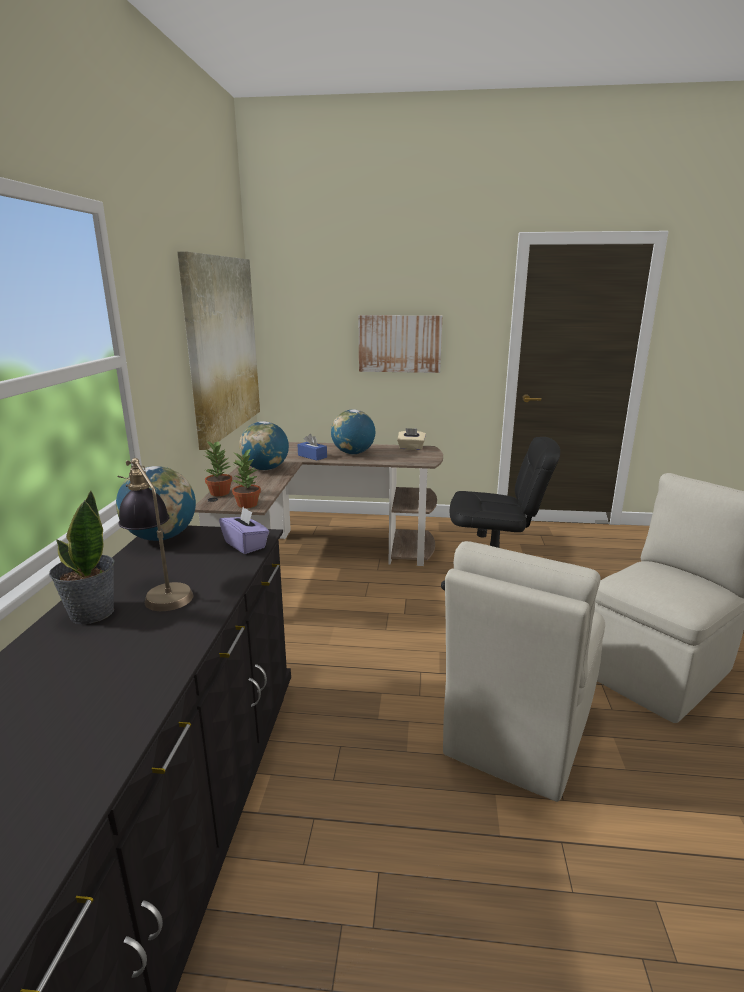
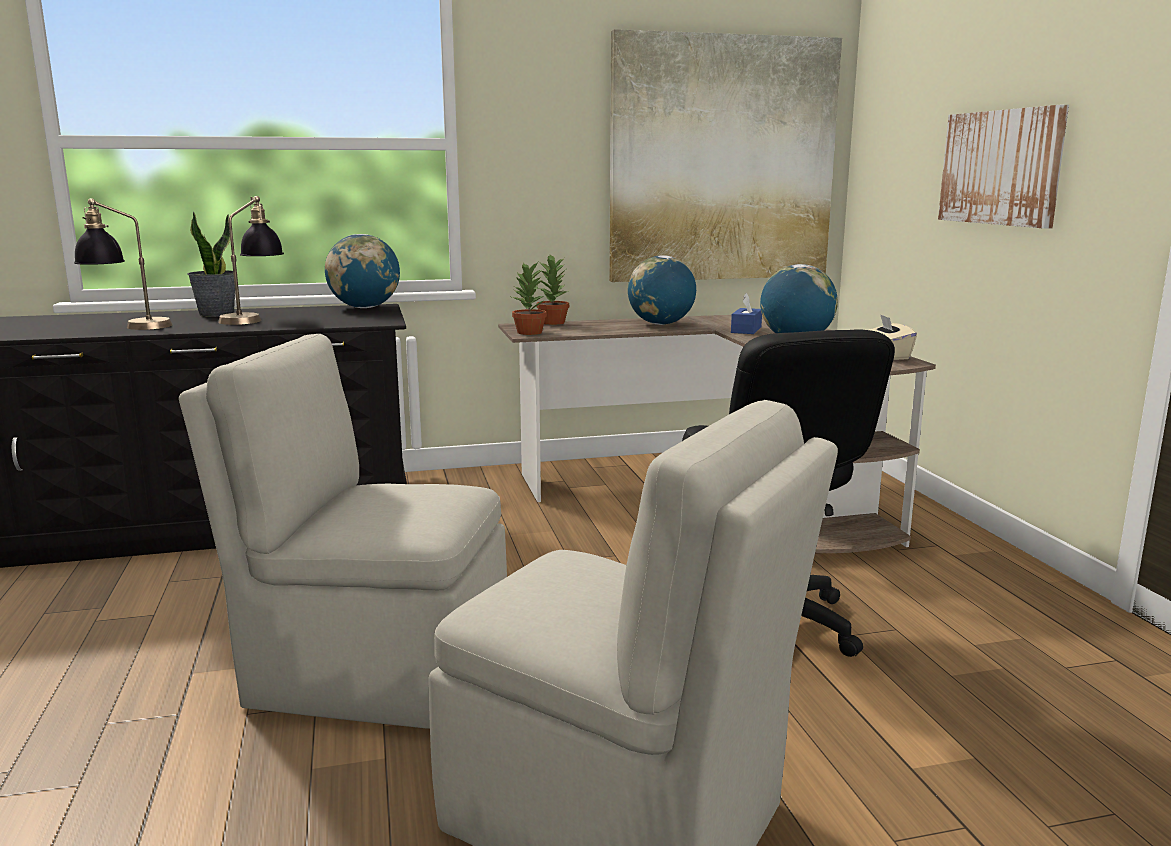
camera: 70 degrees right, 5 degrees down
purple tissue box [219,507,269,554] -> none
none -> table lamp [74,198,173,330]

